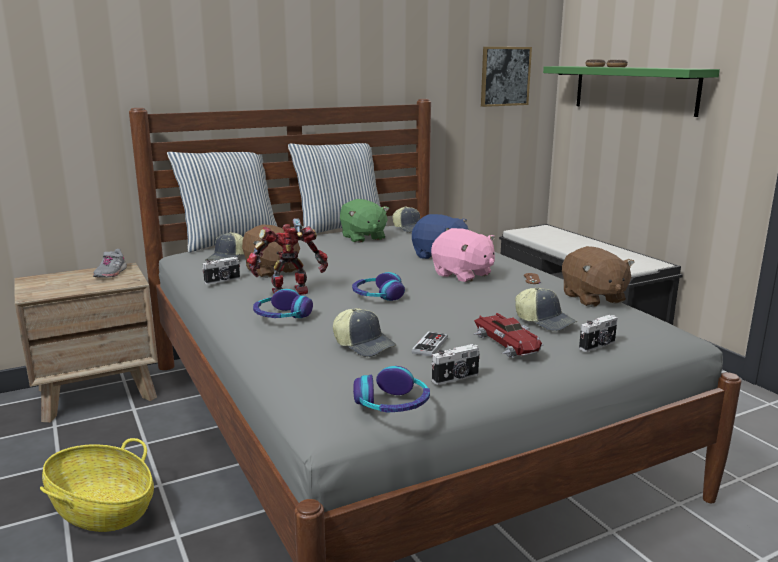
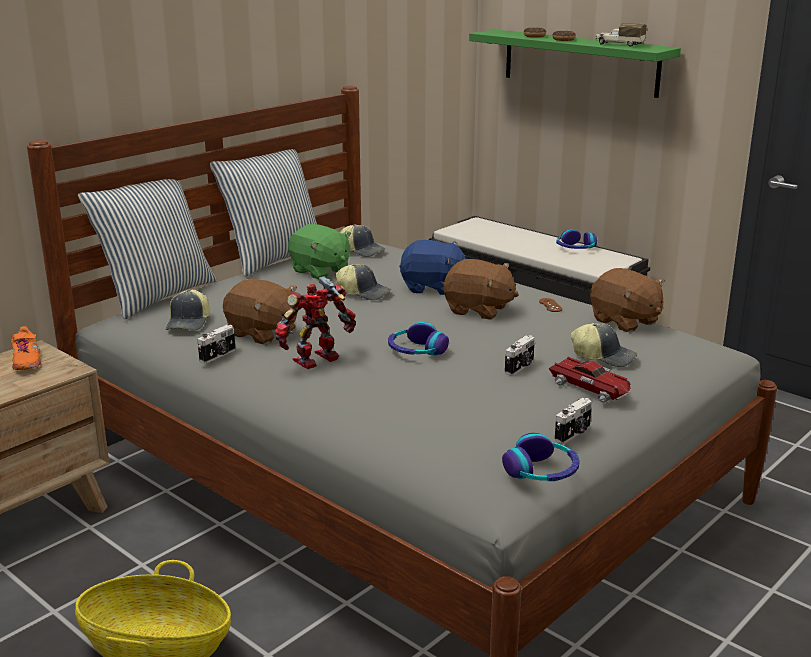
camera: 20 degrees left, 5 degrees up
grey shoe [93,249,127,278] -> orange shoe [11,326,41,370]
headphones [253,289,313,318] -> headphones moved to [556,230,597,249]
cap [333,308,396,357] -> cap moved to [335,264,391,300]
game controller [412,331,448,357] -> none
pink plush toy [431,228,495,283] -> brown plush toy [444,259,519,320]
picture [481,47,532,107] -> none
camera [579,315,618,352] -> camera moved to [505,335,535,376]
none -> toy truck [595,23,647,47]

